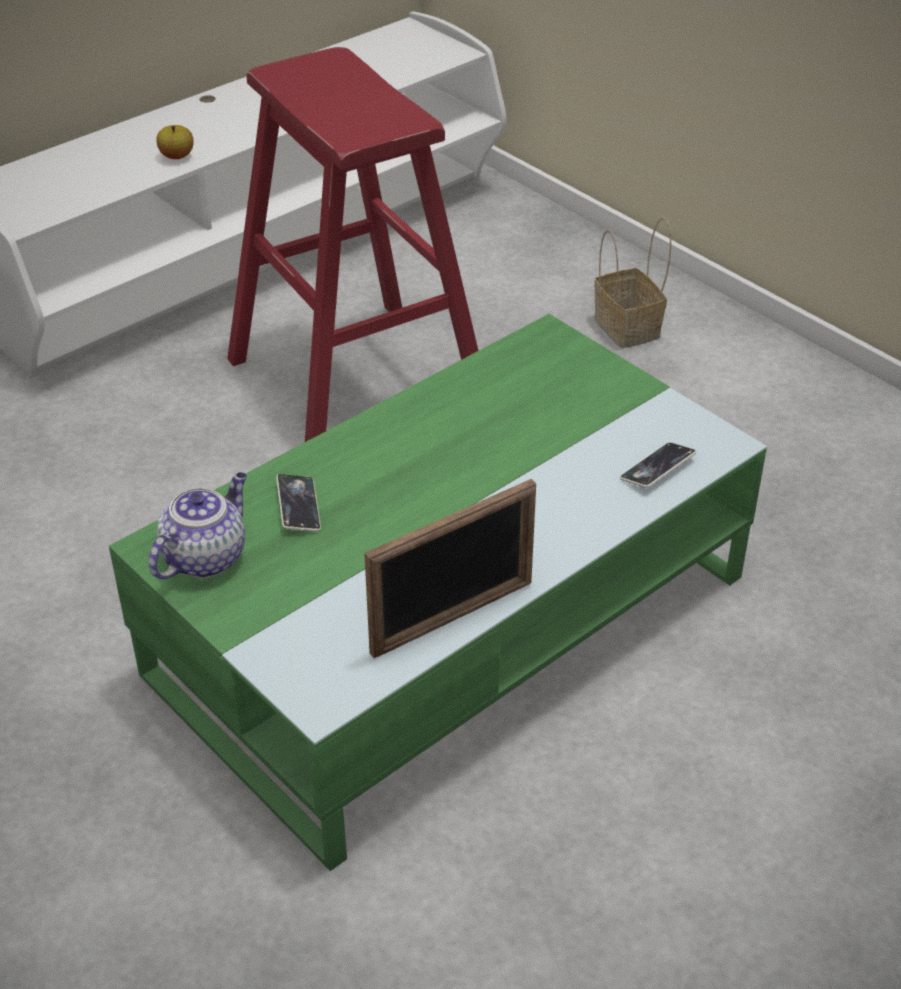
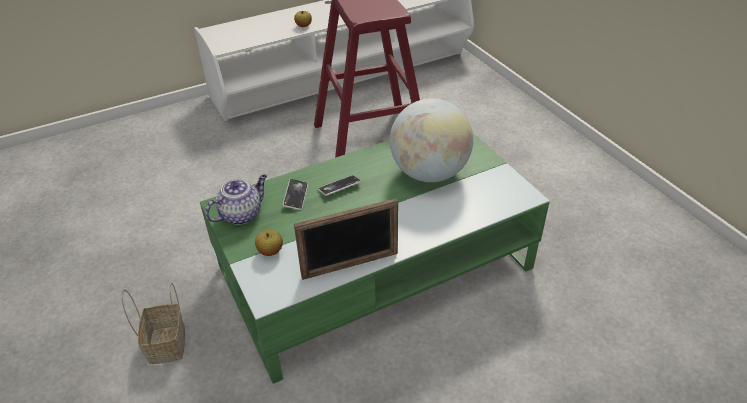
camera: 15 degrees right, 0 degrees up
basket [594,217,671,348] -> basket moved to [121,283,185,364]
phone [620,443,696,488] -> phone moved to [318,175,361,196]
none -> apple [255,230,283,256]
none -> globe [390,98,473,182]

